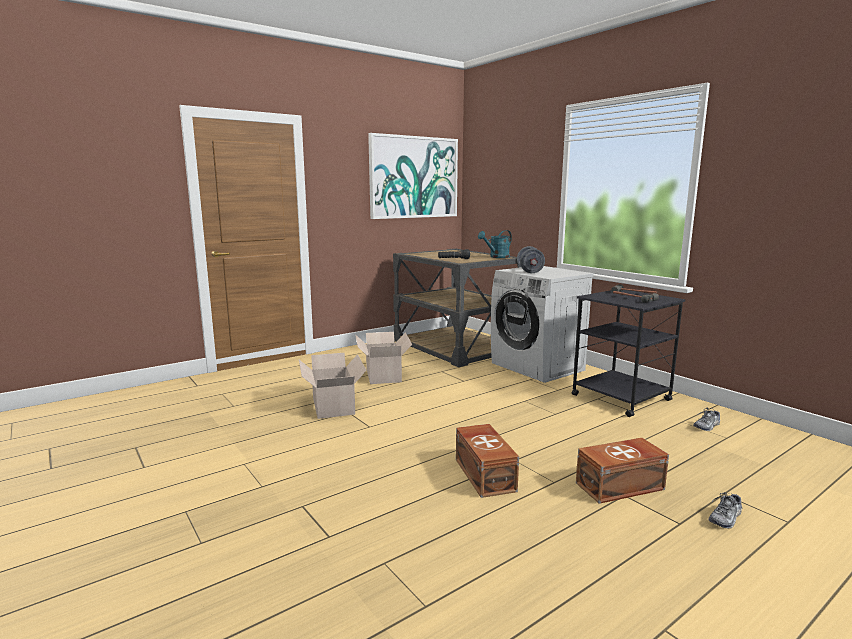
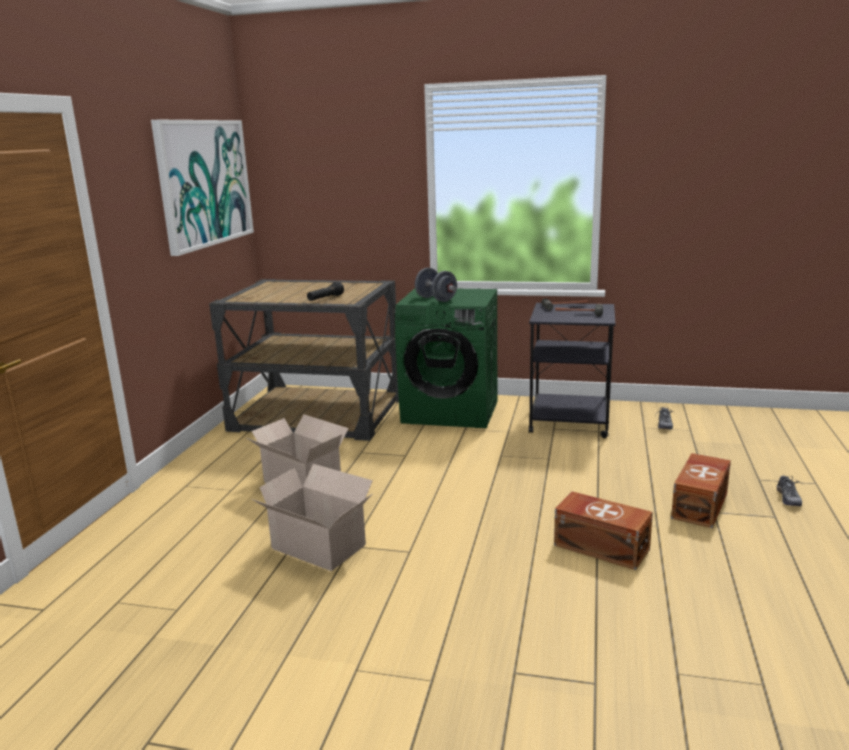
camera: 40 degrees left, 5 degrees up
turquoise watering can [478,230,512,258] -> none
white washing machine [491,266,594,383] -> green washing machine [395,288,497,428]

